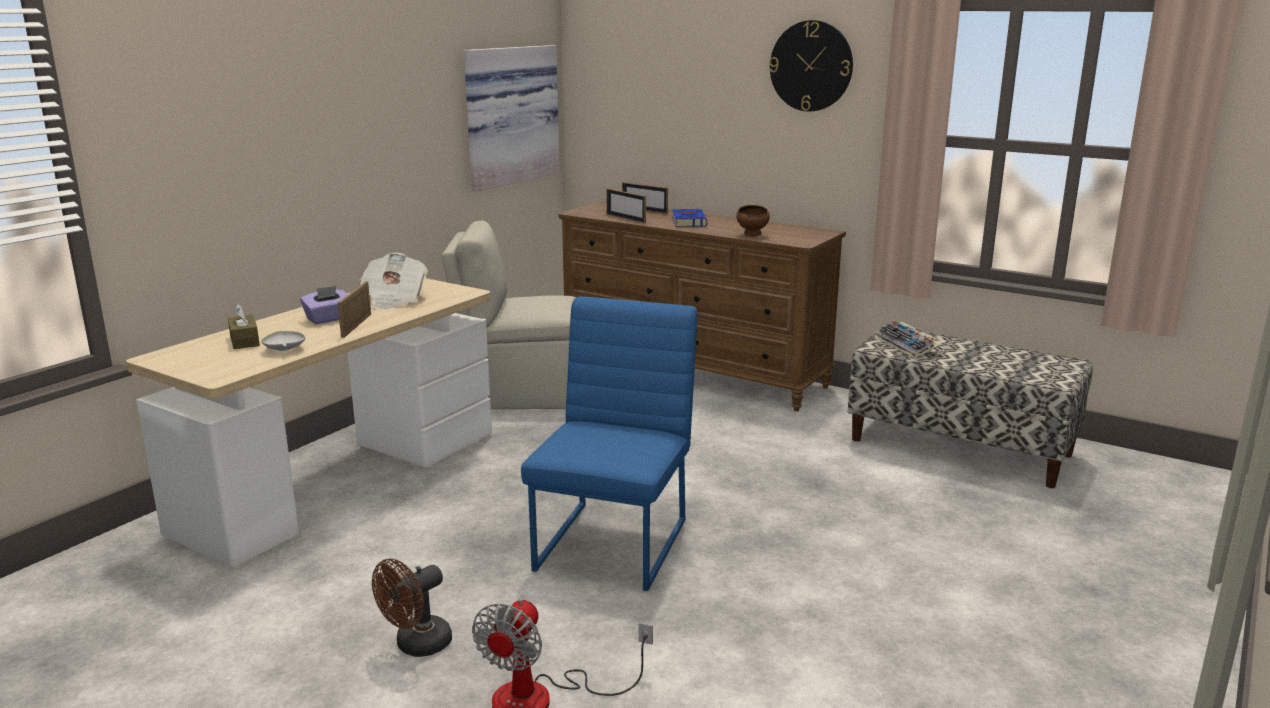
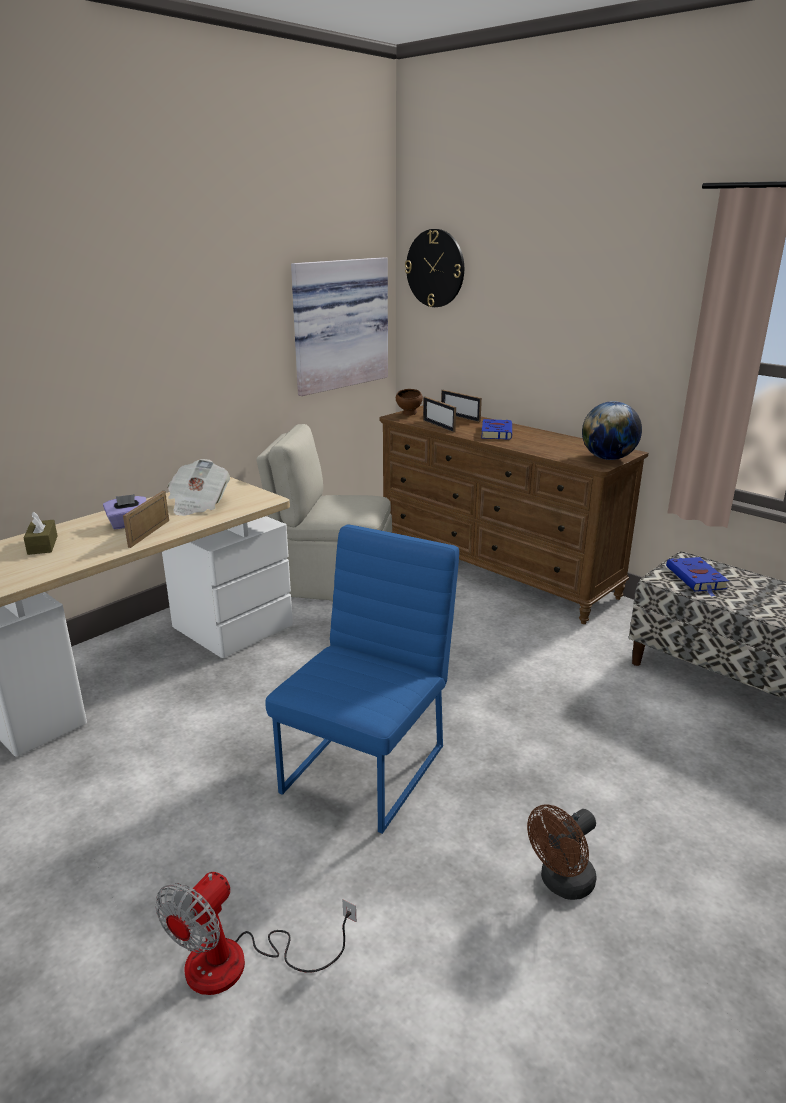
camera: 10 degrees right, 5 degrees up
white bowl [261,331,306,351] -> none
brown fan [372,558,452,657] -> brown fan moved to [527,804,596,900]
brown bowl [736,205,770,237] -> brown bowl moved to [396,389,423,416]
wall clock [769,20,853,112] -> wall clock moved to [405,229,464,307]
keyboard [875,320,943,359] -> blue book [666,557,729,597]
none -> globe [582,401,642,460]

